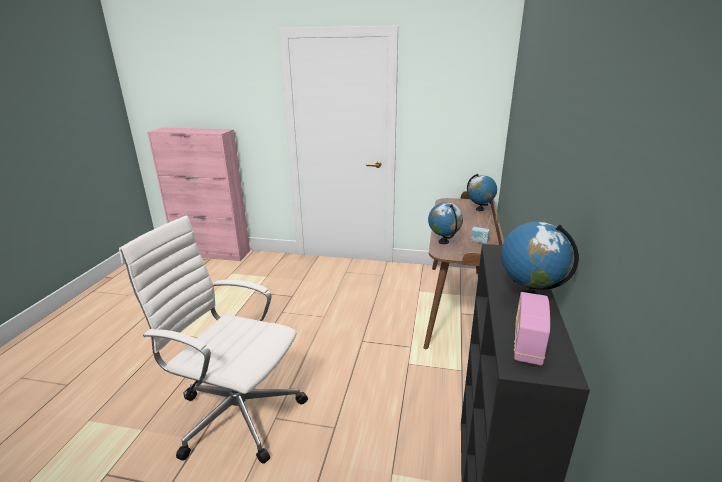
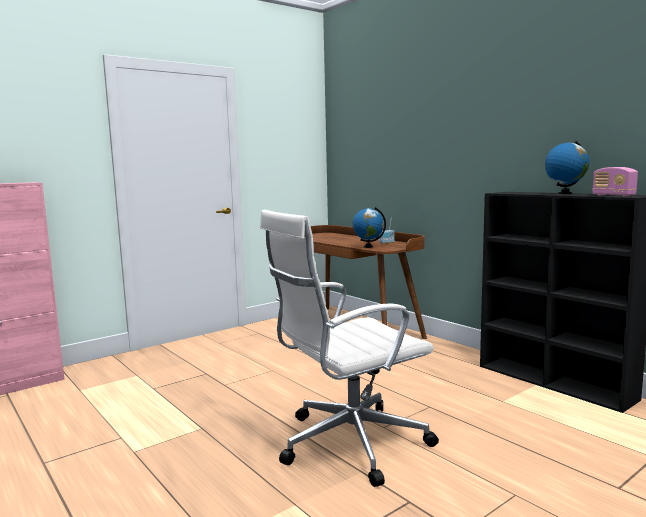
camera: 50 degrees left, 15 degrees down
globe [467,174,497,211] -> none

